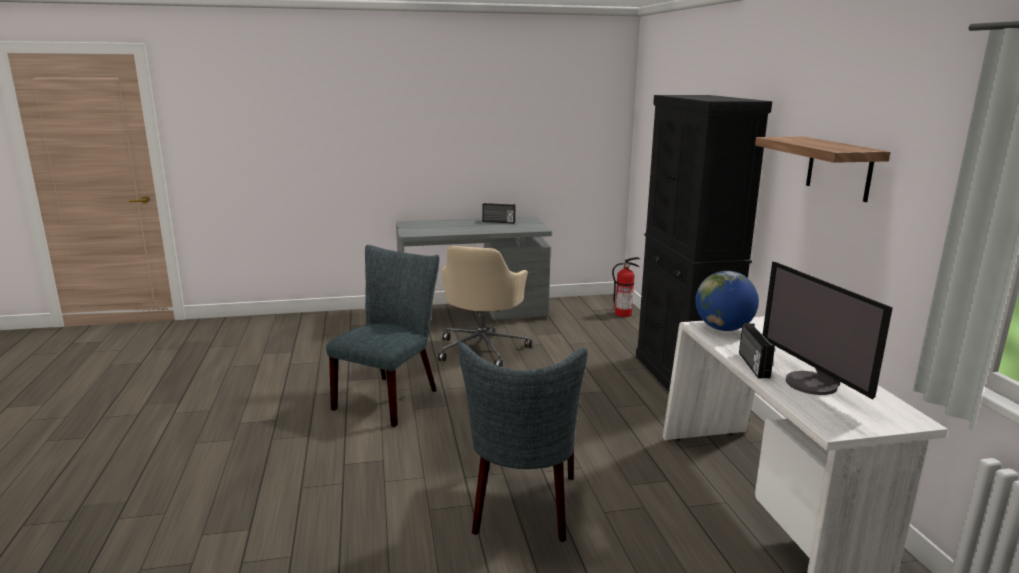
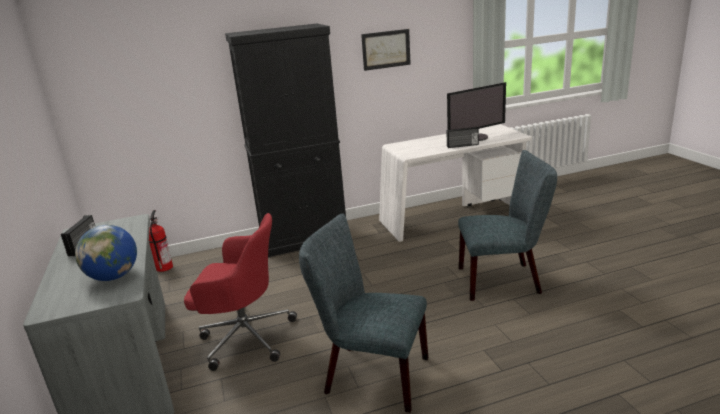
camera: 95 degrees left, 5 degrees up
beige office chair [438,246,532,367] -> red office chair [184,213,297,371]
globe [695,271,759,331] -> globe moved to [75,225,137,281]
shelf [755,137,890,202] -> picture [361,29,411,71]

